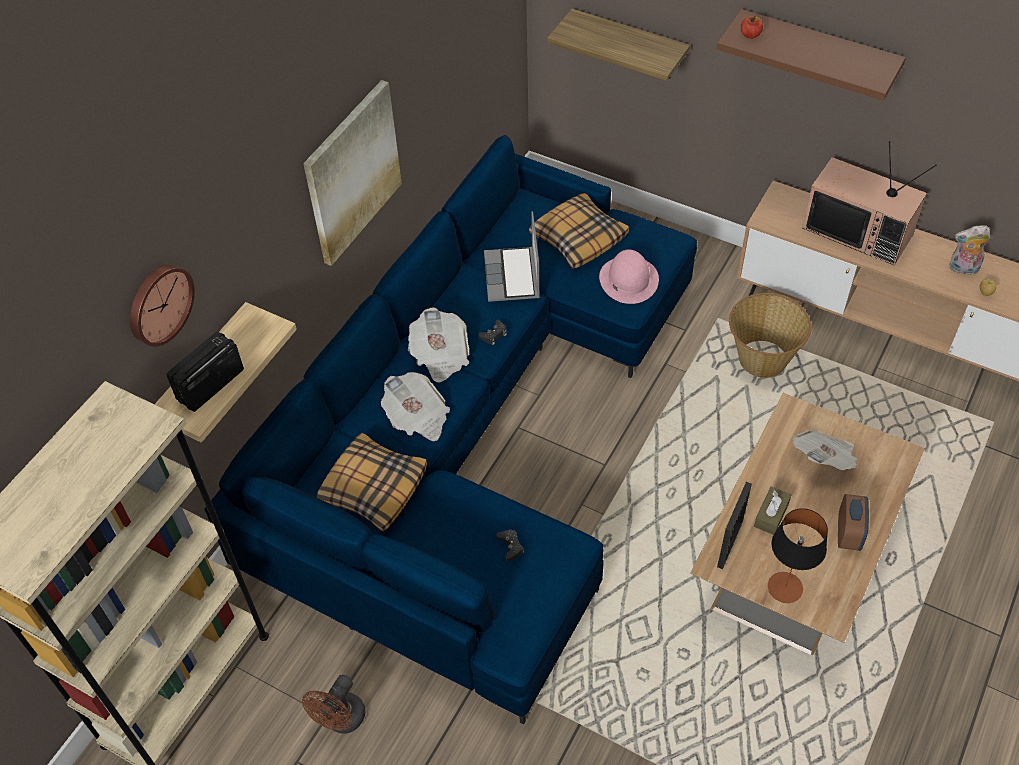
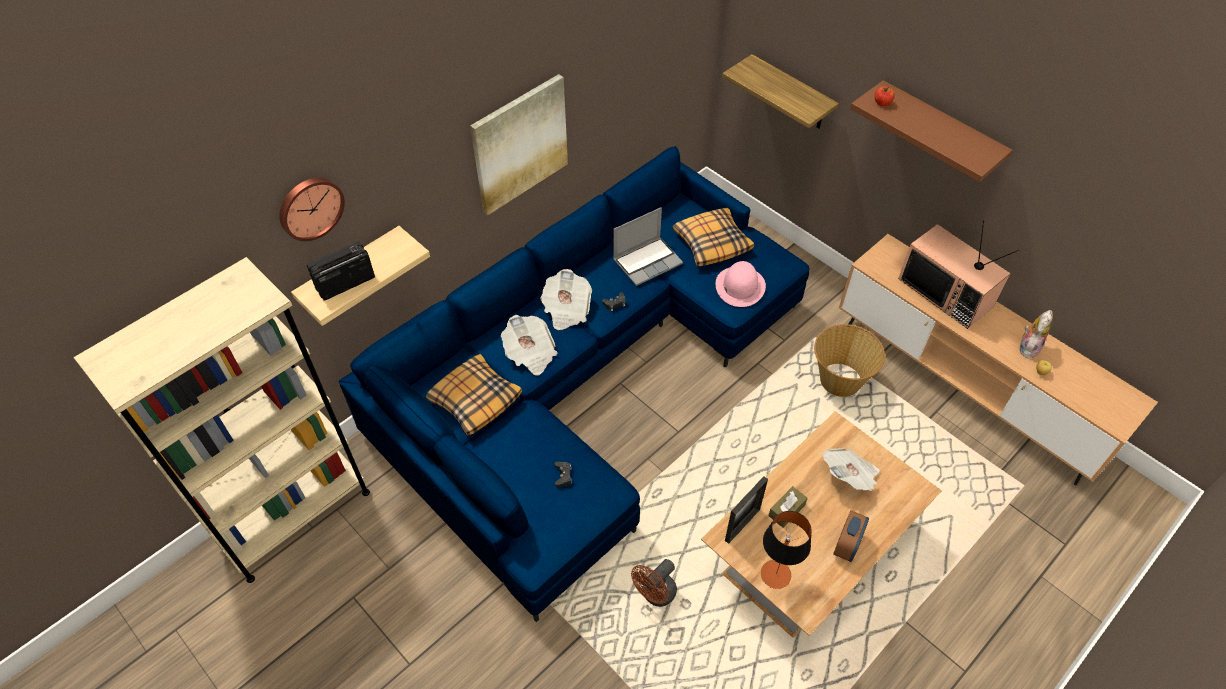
camera: 15 degrees right, 0 degrees up
brown fan [302,675,366,734] -> brown fan moved to [631,559,677,607]
laptop [484,212,540,302] -> laptop turned 135 degrees counterclockwise [613,207,683,286]
plush toy [949,226,991,275] -> plush toy turned 105 degrees clockwise [1020,310,1053,359]

